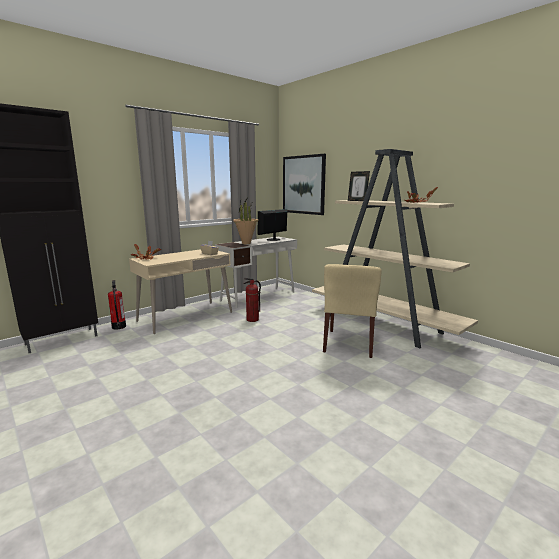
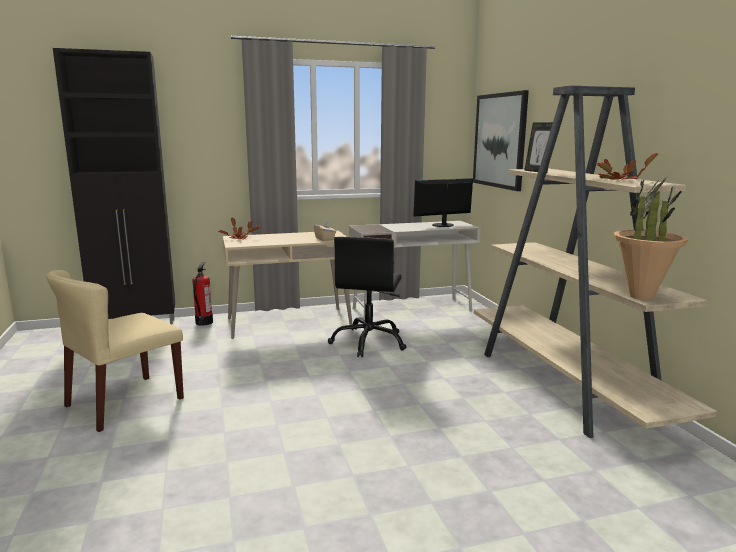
camera: 25 degrees right, 0 degrees up
potted plant [233,200,258,244] -> potted plant moved to [614,174,689,300]
fire extinguisher [244,278,261,322] -> black office chair [328,237,407,358]
beige chair [323,264,382,358] -> beige chair moved to [46,270,184,432]

